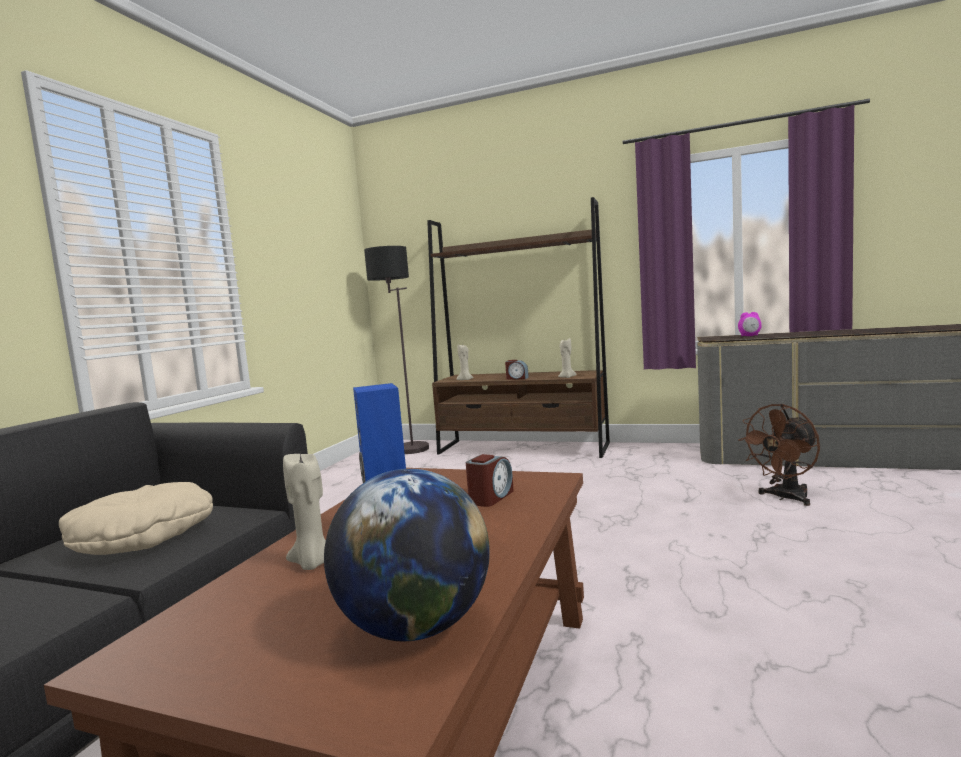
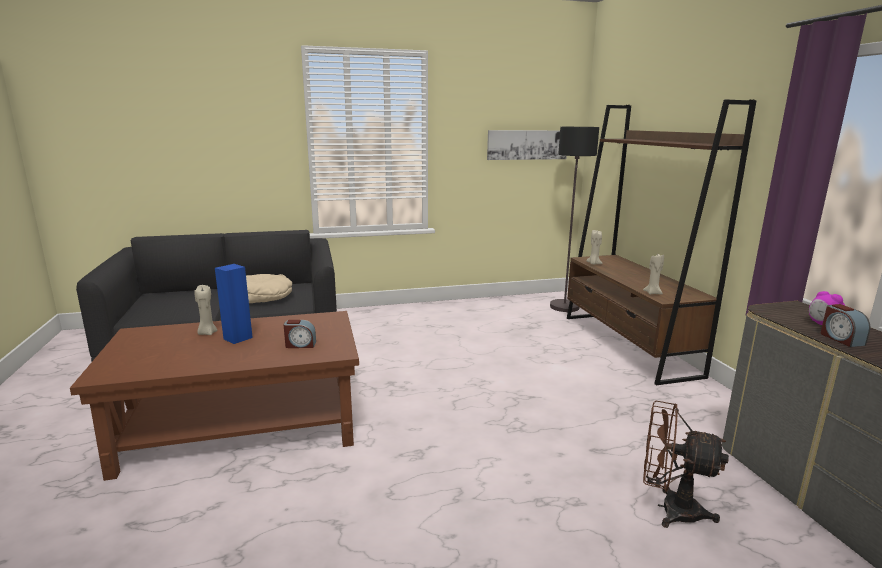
camera: 55 degrees right, 10 degrees up
globe [324,469,490,641] -> none
alarm clock [505,360,529,380] -> alarm clock moved to [820,304,870,347]
none -> picture [487,130,567,160]

